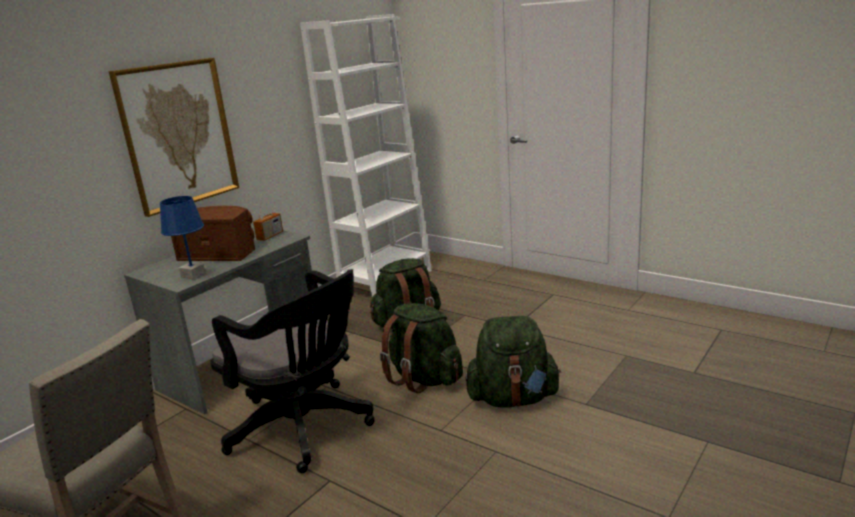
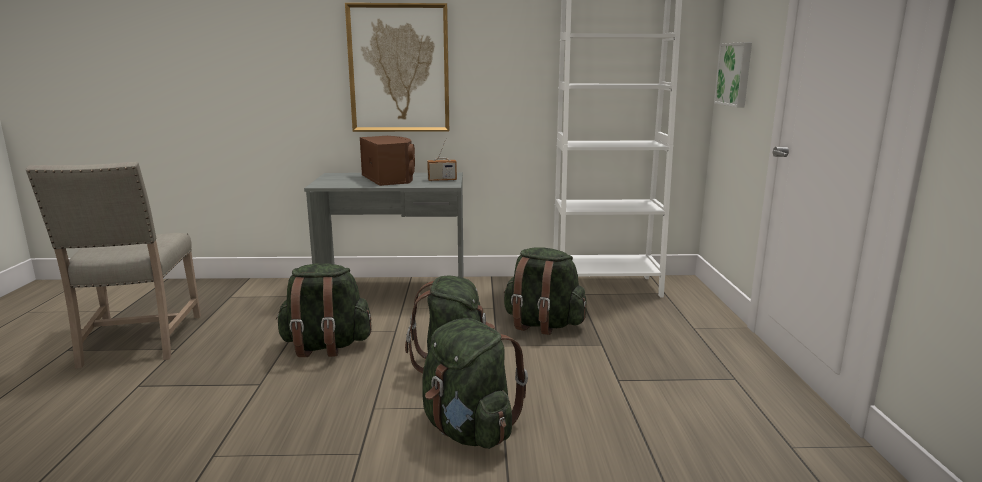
camera: 50 degrees right, 5 degrees down
blue table lamp [160,196,205,279] -> none
black office chair [210,269,375,473] -> green backpack [276,263,372,357]
none -> picture [714,42,752,107]

